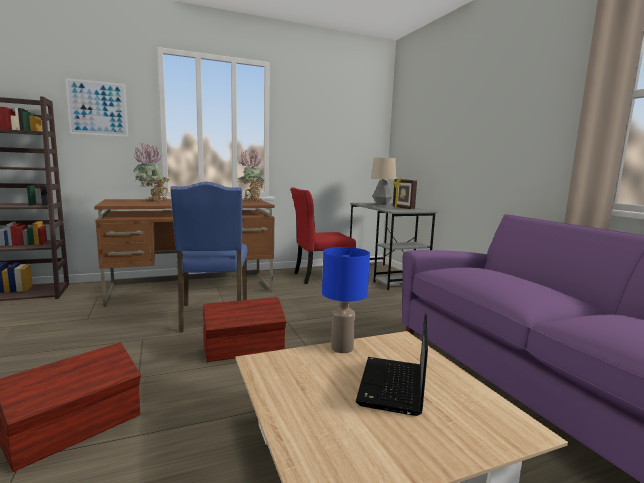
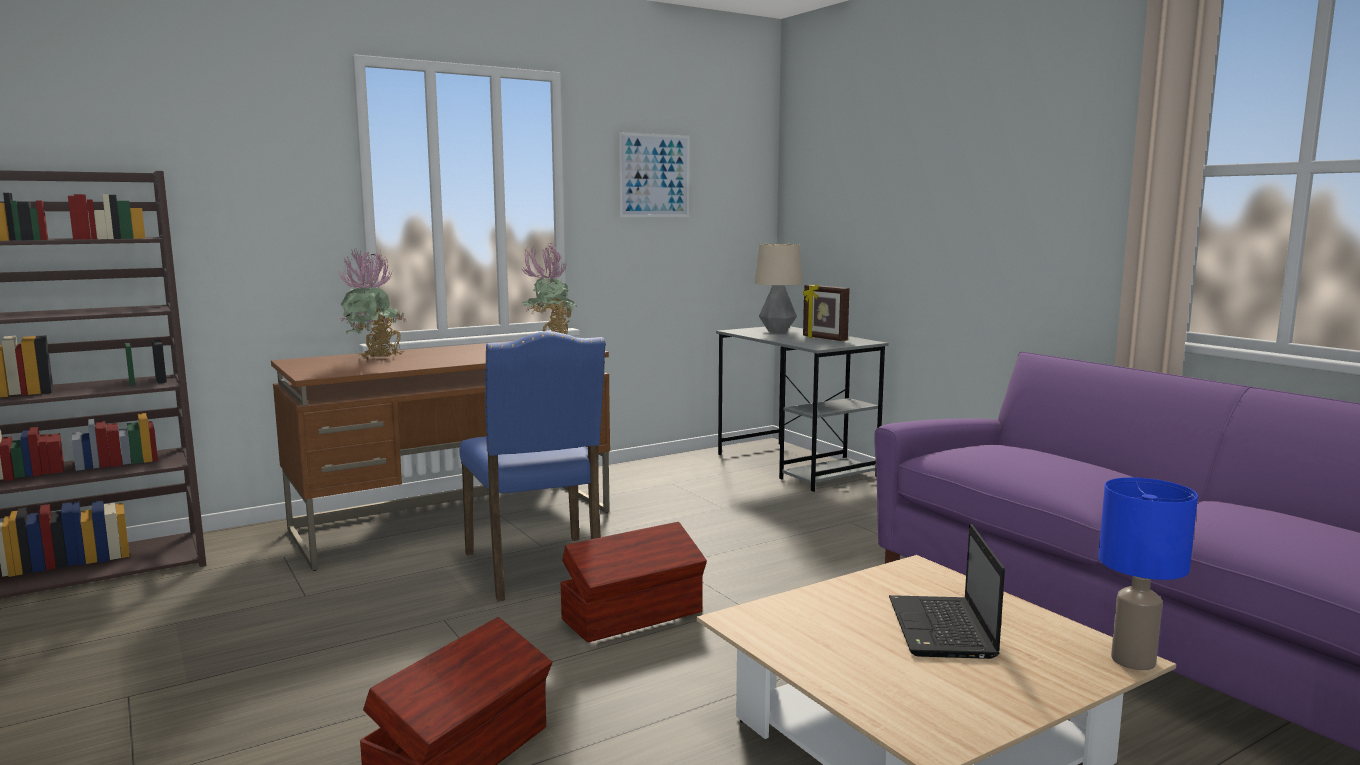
camera: 10 degrees left, 0 degrees up
picture [65,78,128,137] -> picture moved to [619,132,689,217]
red chair [290,187,356,284] -> none
blue table lamp [322,247,370,353] -> blue table lamp moved to [1098,477,1198,670]

